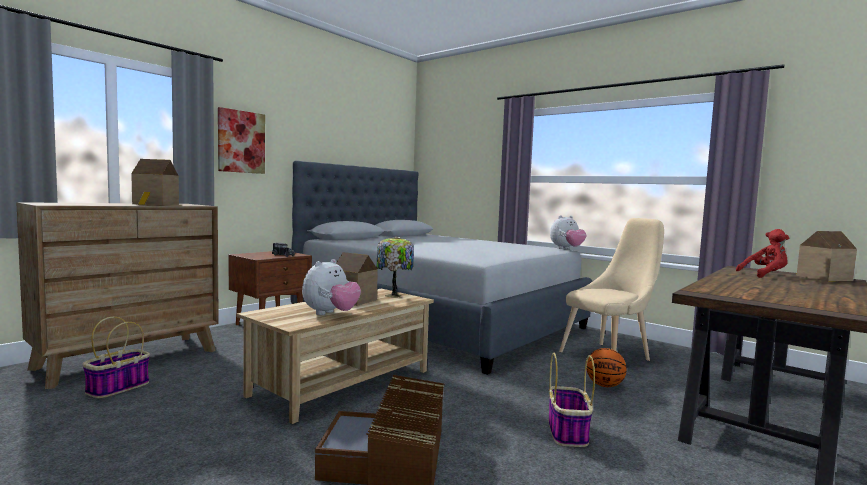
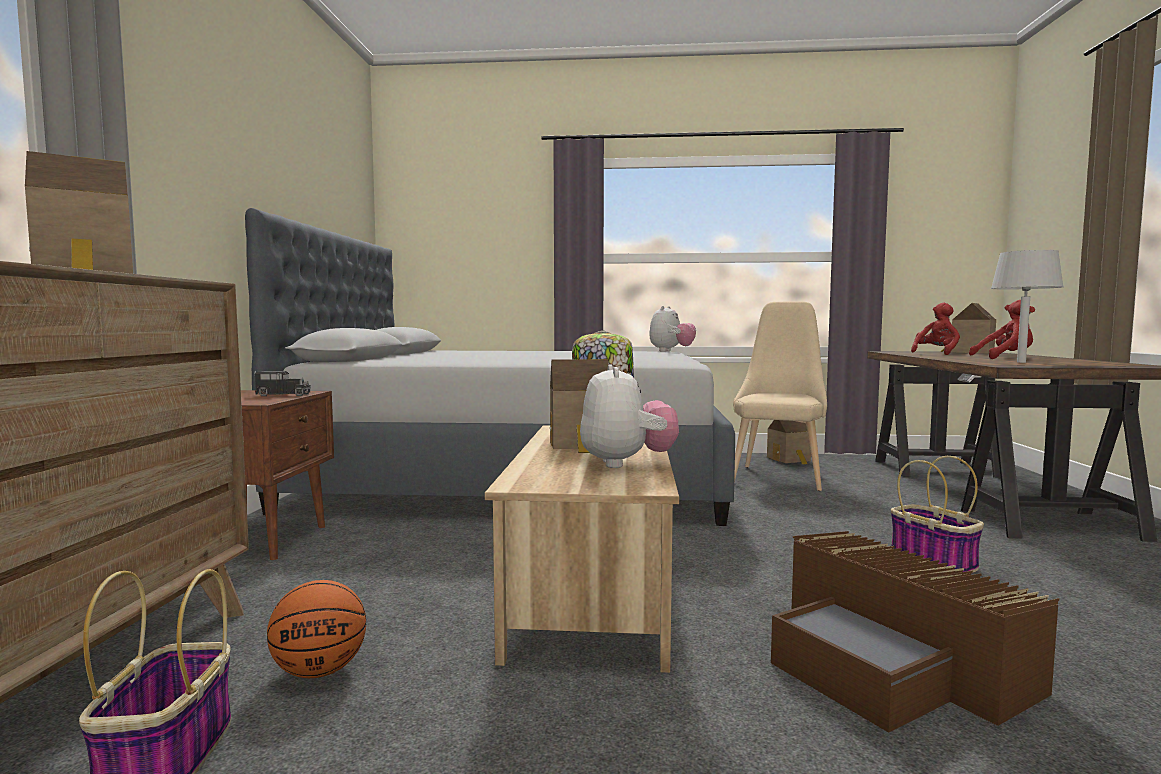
camera: 35 degrees left, 0 degrees up
picture [218,107,265,174] -> none
basketball [587,348,627,387] -> basketball moved to [267,580,366,678]
none -> toy house [767,420,811,465]
none -> red plush toy [969,300,1035,359]
none -> grey table lamp [991,250,1064,363]

